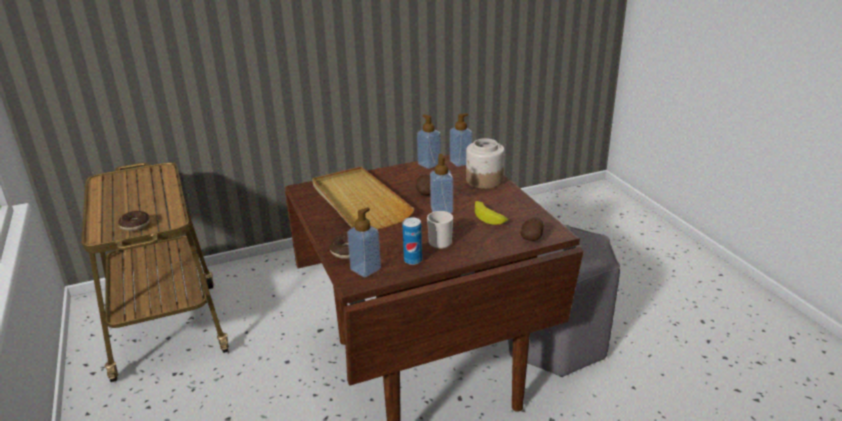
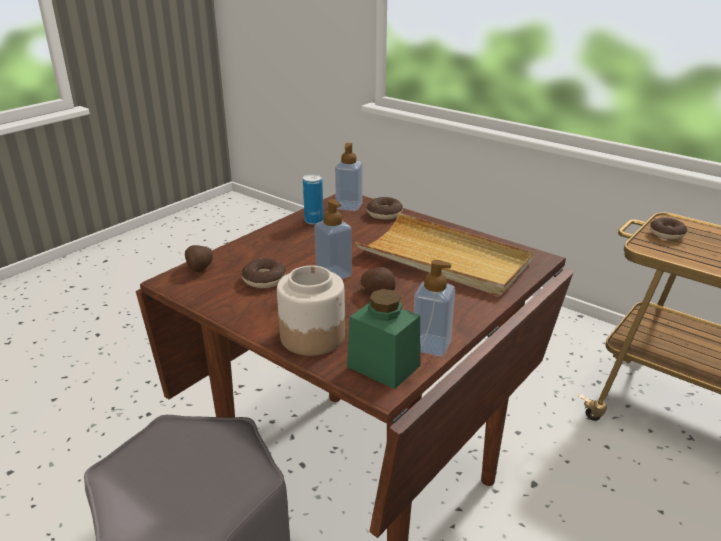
camera: 150 degrees right, 0 degrees up
mug [427,211,453,249] -> none
soap dispenser [450,113,472,167] -> green jar [347,289,421,389]
banana [475,201,508,225] -> donut [242,258,286,288]

